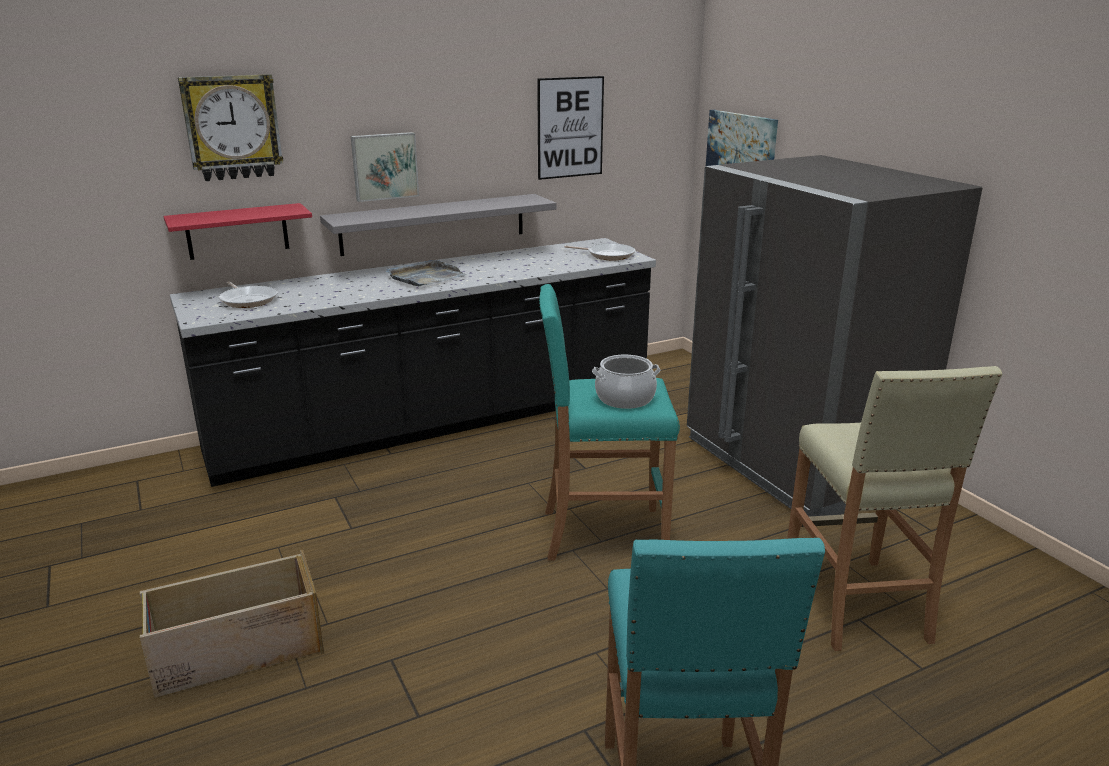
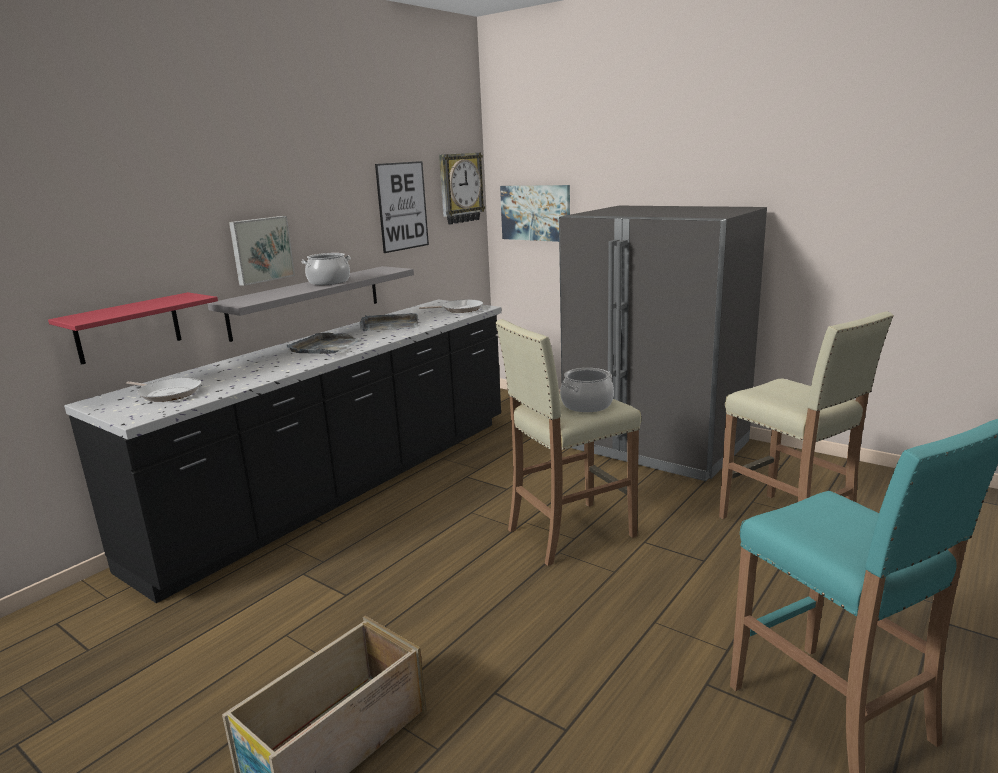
camera: 25 degrees left, 5 degrees down
wall clock [178,74,283,181] -> wall clock moved to [439,153,485,225]
turquoise stool [539,284,680,560] -> beige stool [495,319,642,566]
none -> cooking pot [301,253,351,285]
none -> grey tray [359,313,418,331]

